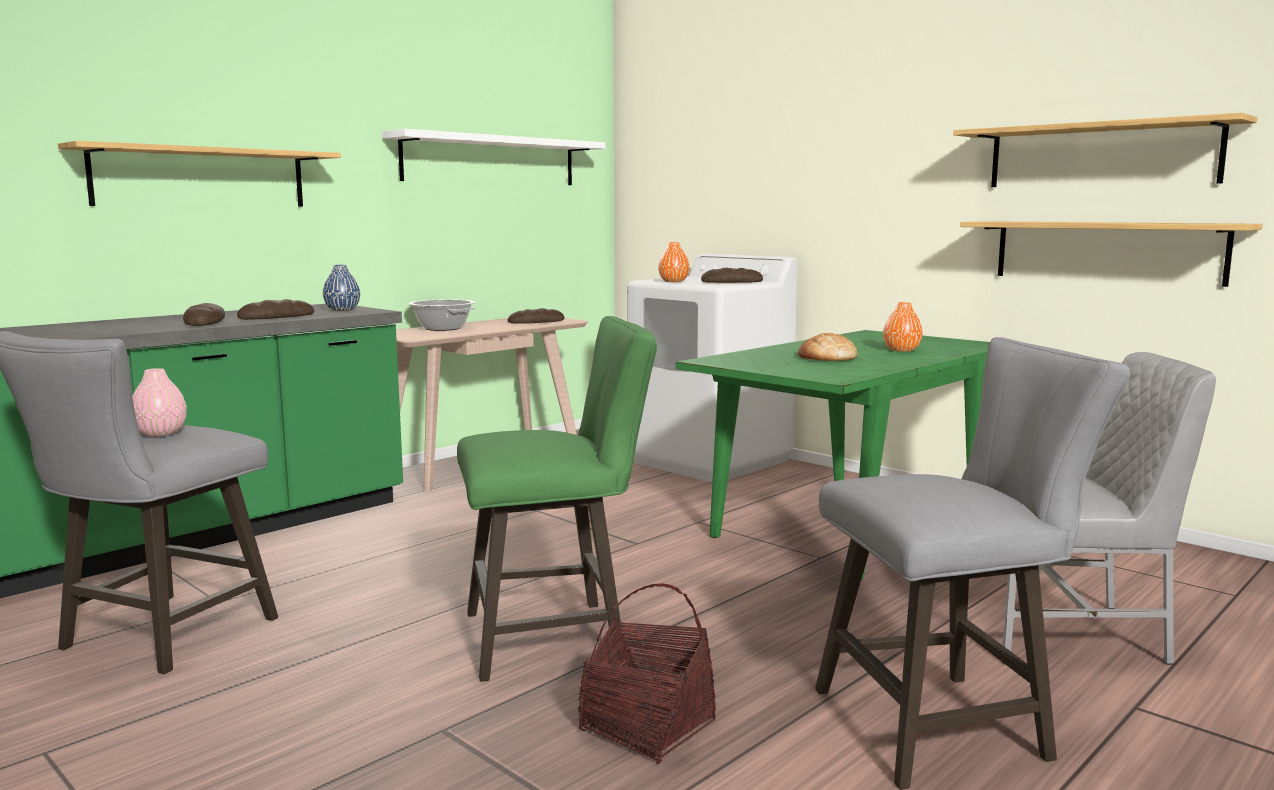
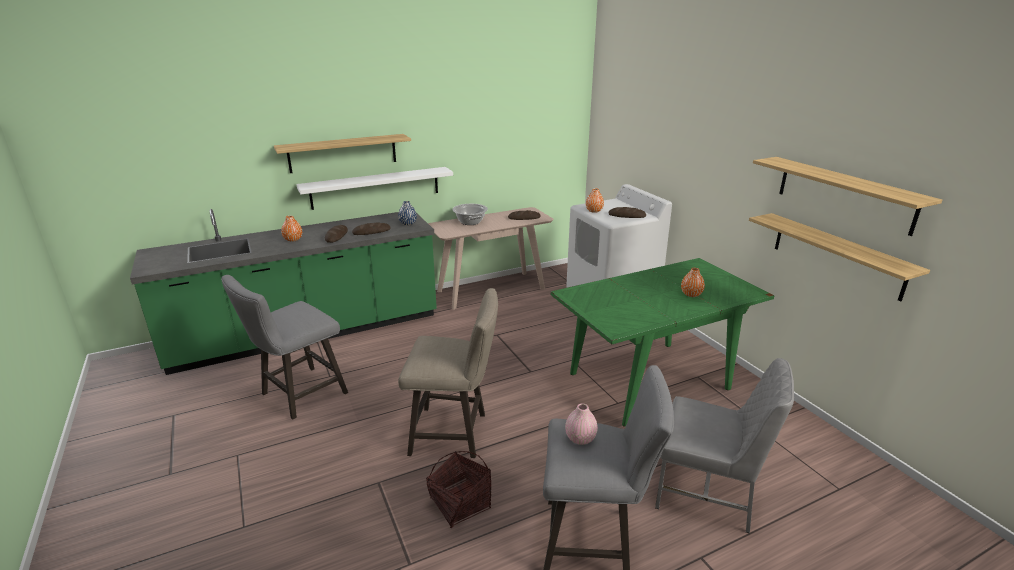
camera: 20 degrees right, 15 degrees up
pink vase [132,368,187,436] -> pink vase moved to [565,404,598,445]
white shelf [382,129,606,185] -> white shelf moved to [296,167,453,210]
green stool [457,316,657,682] -> beige stool [398,288,498,458]
bread [798,333,857,361] -> none
none -> orange vase [281,215,302,242]

